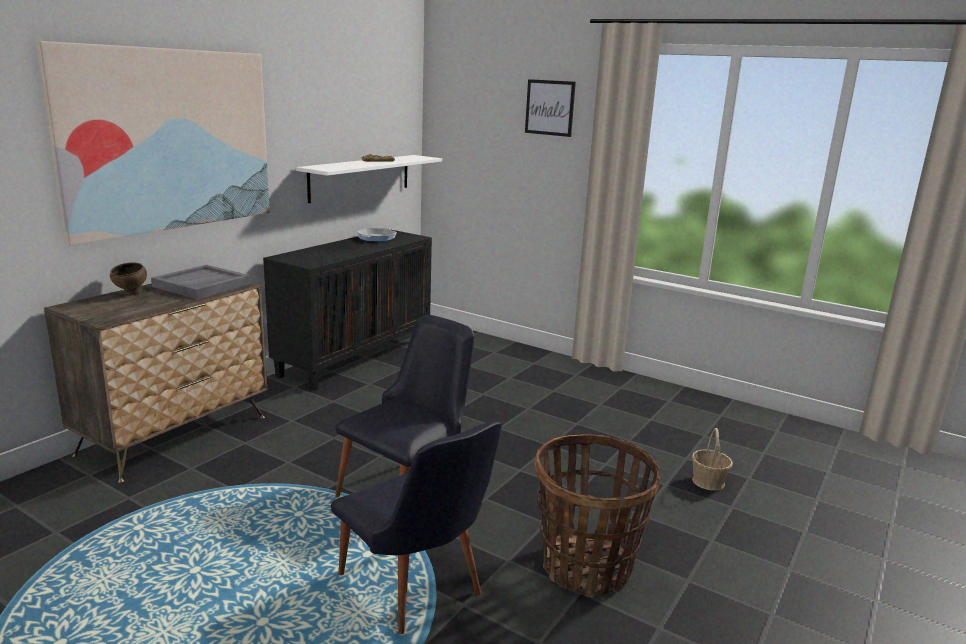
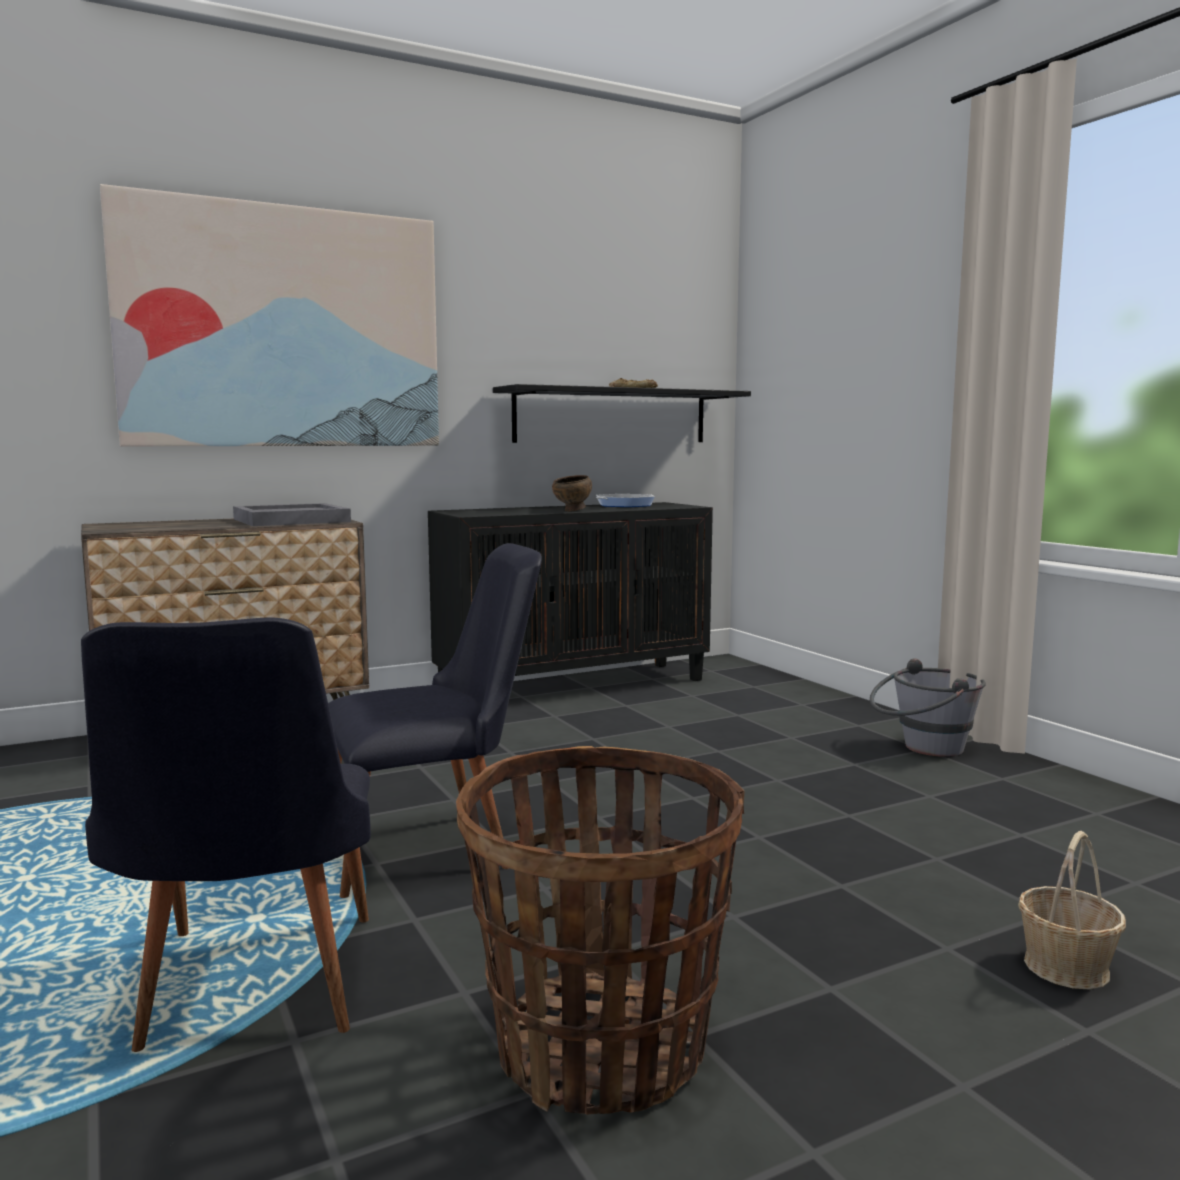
camera: 30 degrees right, 10 degrees down
brown bowl [110,262,147,296] -> brown bowl moved to [552,475,592,511]
white shelf [296,155,442,203] -> black shelf [493,384,751,443]
picture [525,79,576,137] -> none
none -> grey bucket [870,658,986,757]

